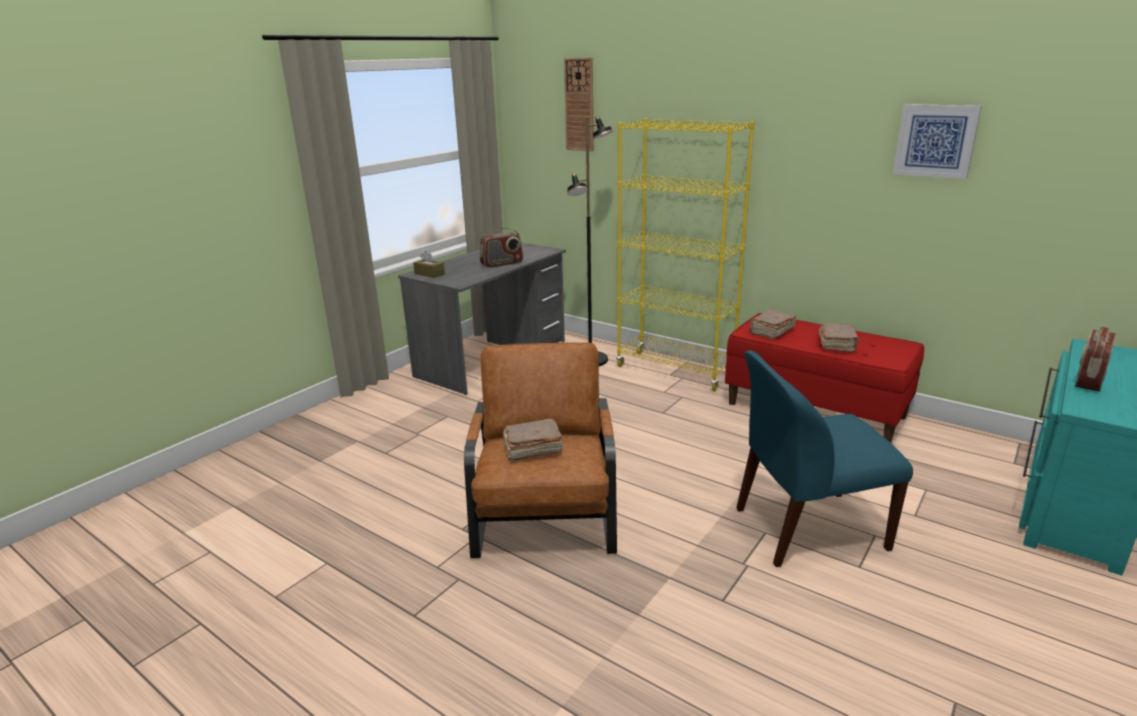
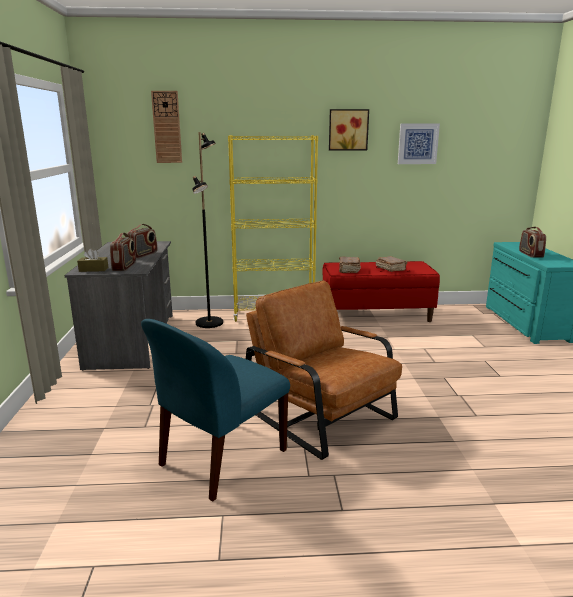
camera: 40 degrees left, 5 degrees down
brown book [502,418,563,461] -> none
blue chair [736,351,913,567] -> blue chair moved to [141,319,290,502]
none -> radio [110,233,136,271]
none -> picture [329,109,369,151]

